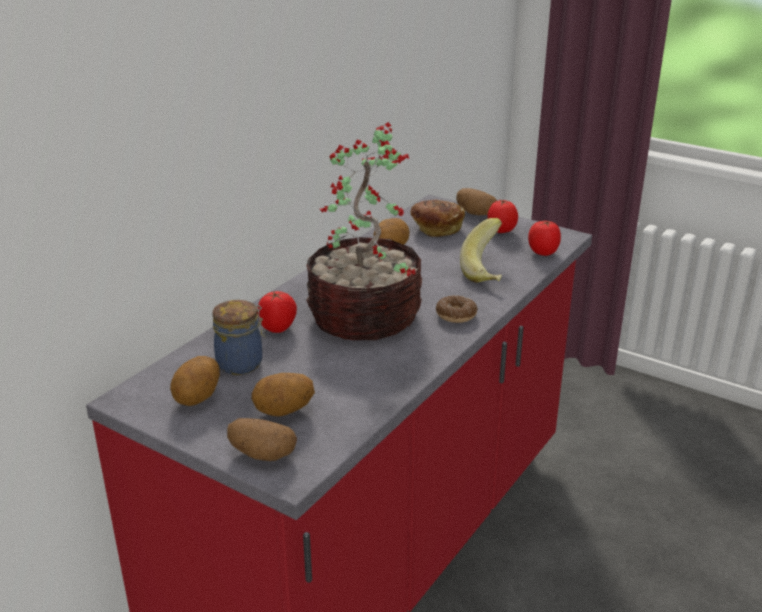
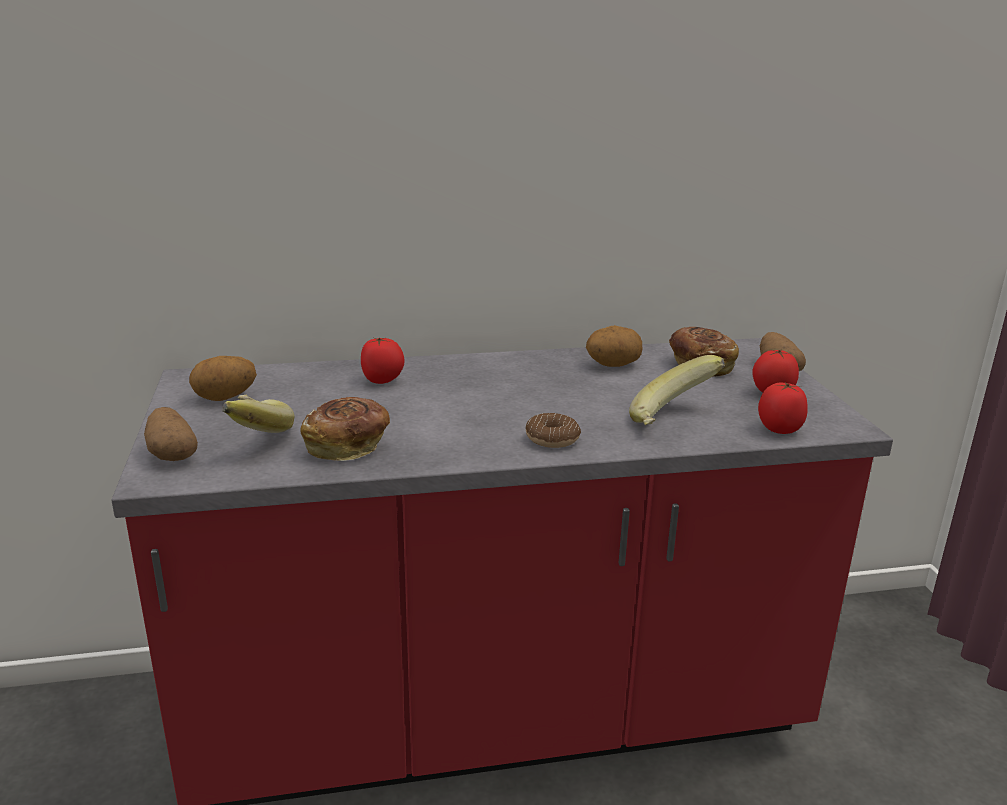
camera: 45 degrees right, 5 degrees down
jar [212,300,265,375] -> none
potato [251,373,315,417] -> banana [222,395,294,433]
potted plant [306,122,422,340] -> none
none -> bread [301,397,390,461]

